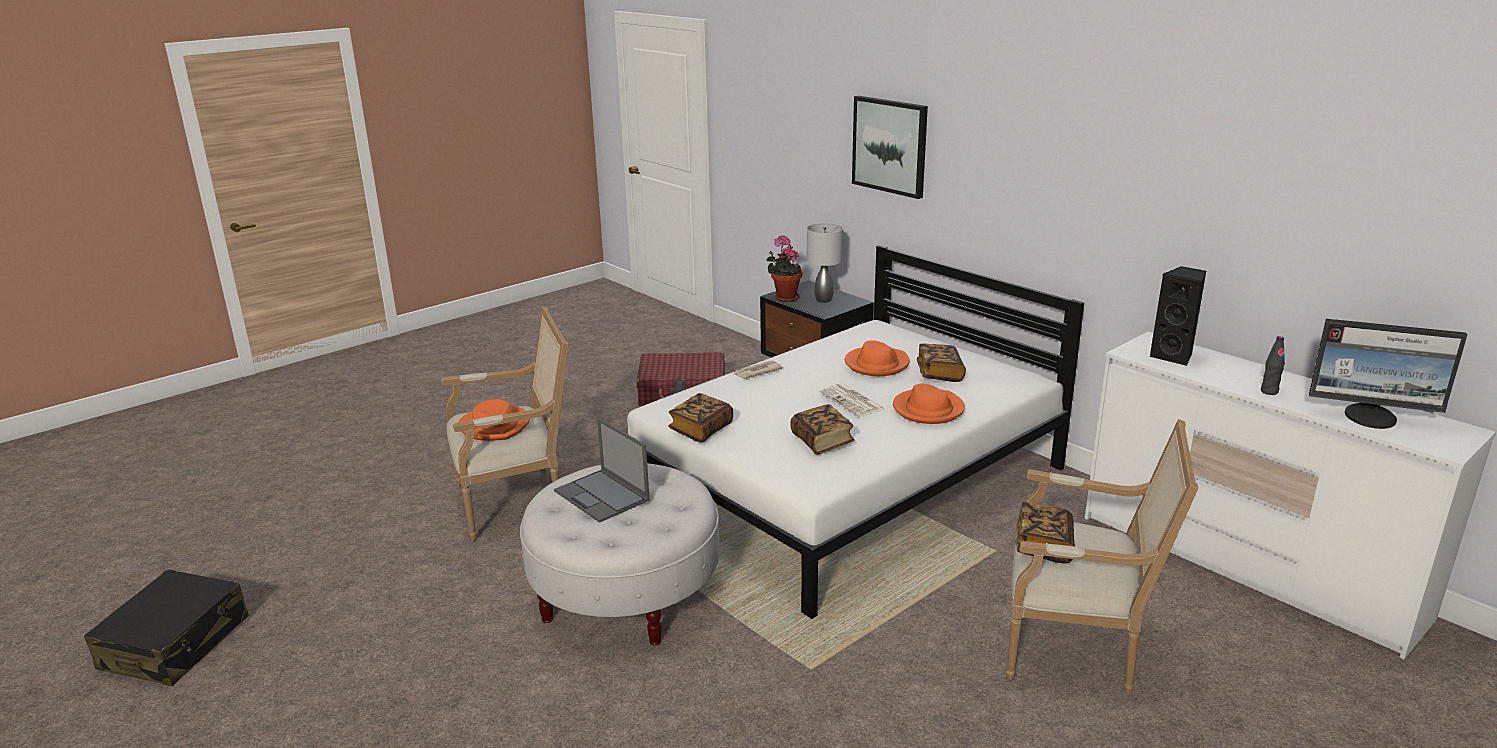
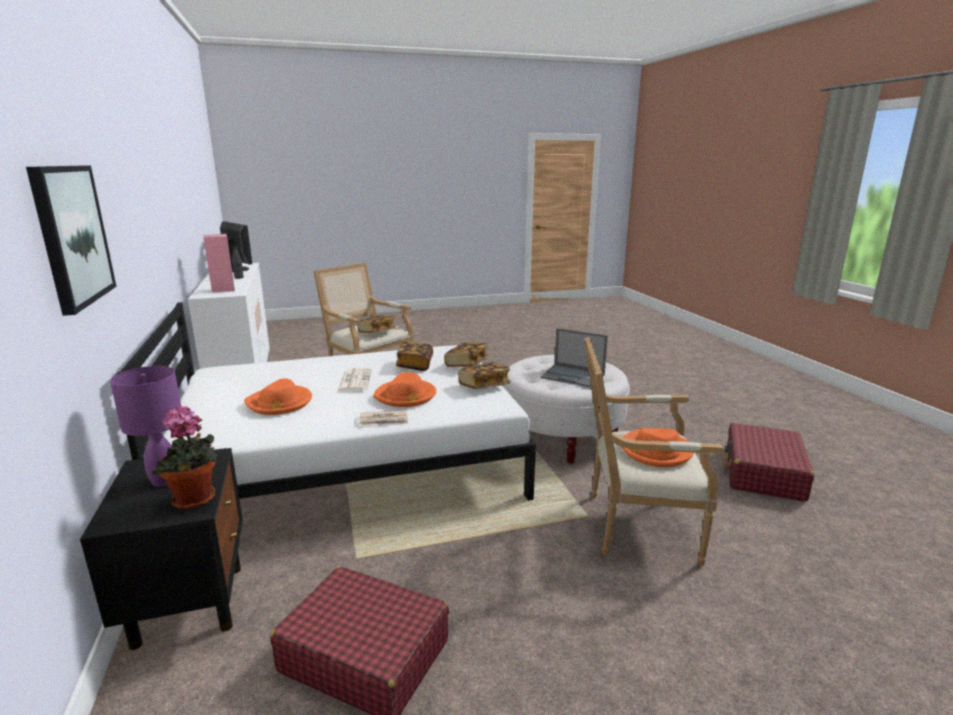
camera: 155 degrees left, 5 degrees down
black suitcase [84,570,249,686] -> none
laptop [554,418,650,523] -> laptop turned 135 degrees clockwise [541,328,608,387]
grey table lamp [807,223,843,303] -> purple table lamp [110,366,181,487]
orange hat [893,384,965,424] -> orange hat moved to [373,372,436,407]
book [917,343,966,382] -> book moved to [444,342,489,367]
black speaker [1149,266,1206,366] -> pink speaker [203,234,235,292]
none -> red suitcase [723,423,814,502]

